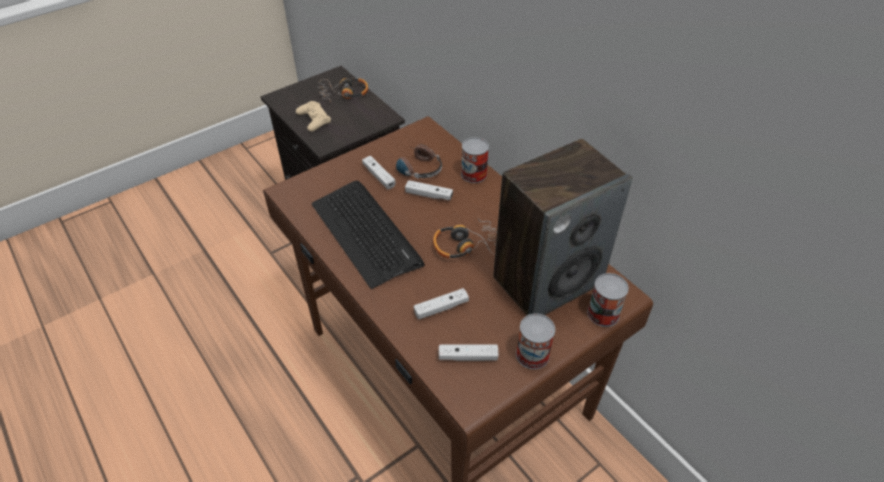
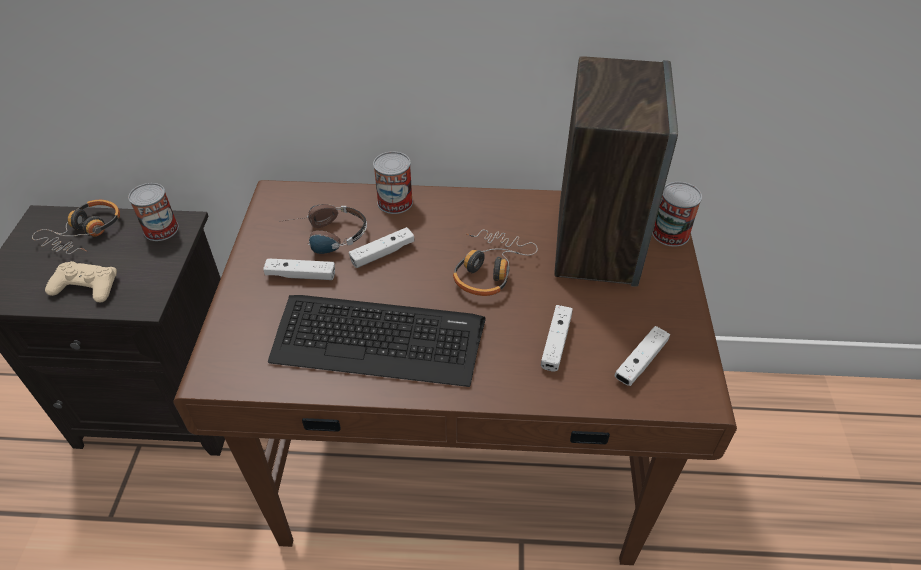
camera: 50 degrees left, 0 degrees up
can [516,313,555,369] -> can moved to [128,183,178,241]

